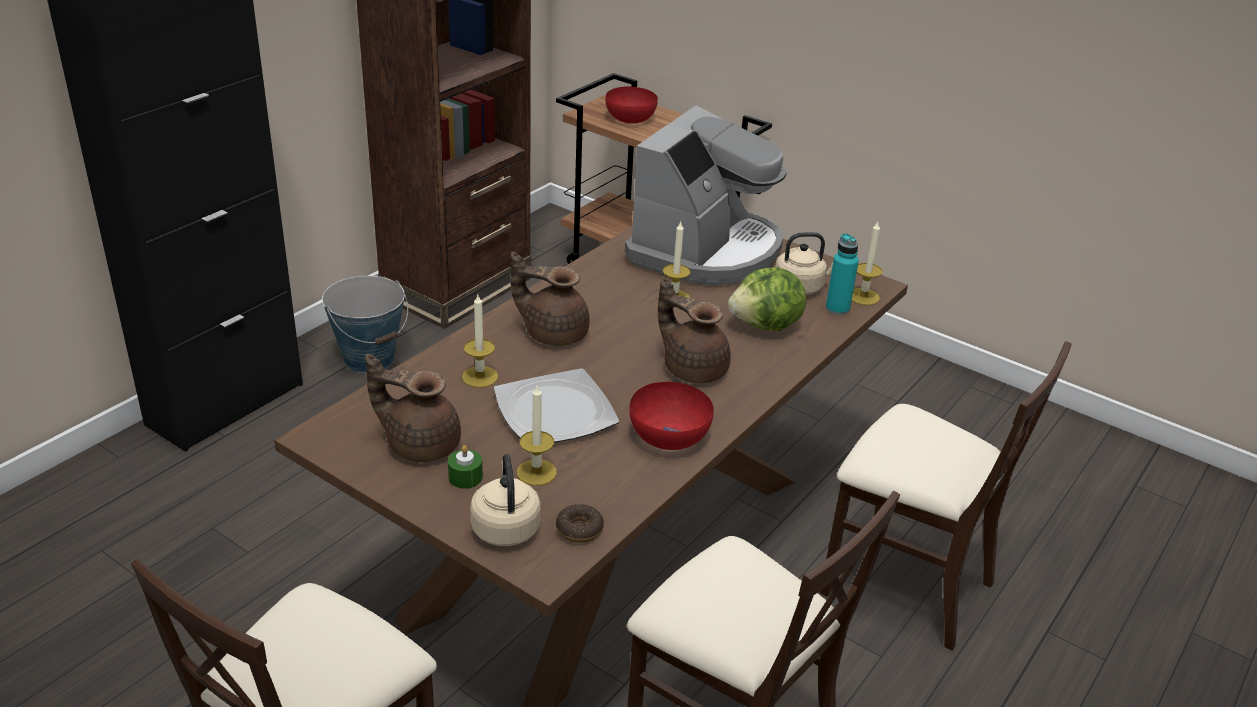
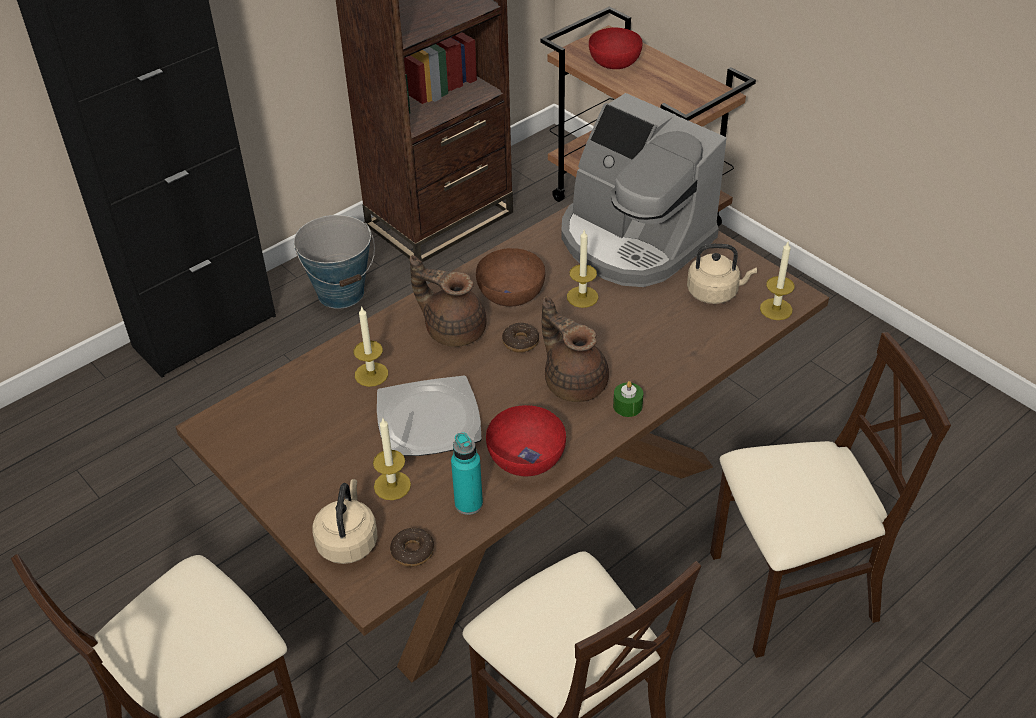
camera: 15 degrees right, 10 degrees up
brown teapot [366,354,461,462] -> none
green candle [448,445,483,489] -> green candle moved to [613,381,643,417]
coffee machine [625,105,787,285] -> coffee machine turned 90 degrees clockwise [561,93,726,287]
lettuce [728,267,806,331] -> none
beige chair [820,341,1072,651] -> beige chair turned 60 degrees counterclockwise [710,332,951,658]
turquoise bottle [826,233,859,315] -> turquoise bottle moved to [451,432,483,515]
none -> brown bowl [476,248,545,307]
none -> donut [502,323,539,353]

